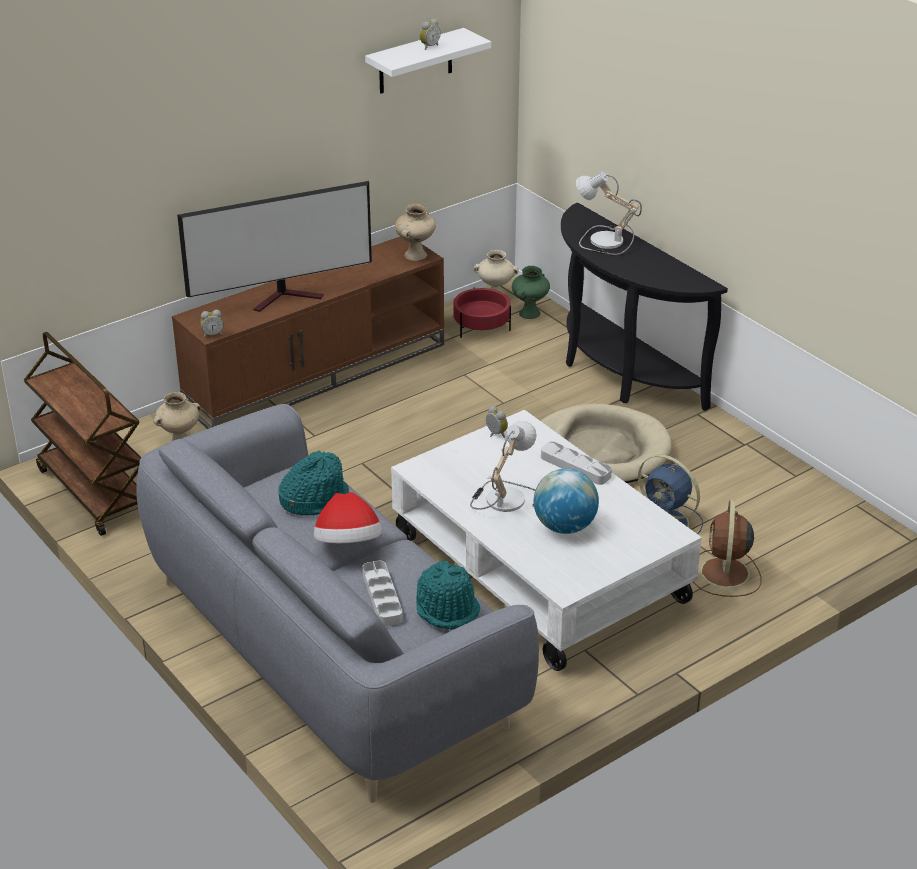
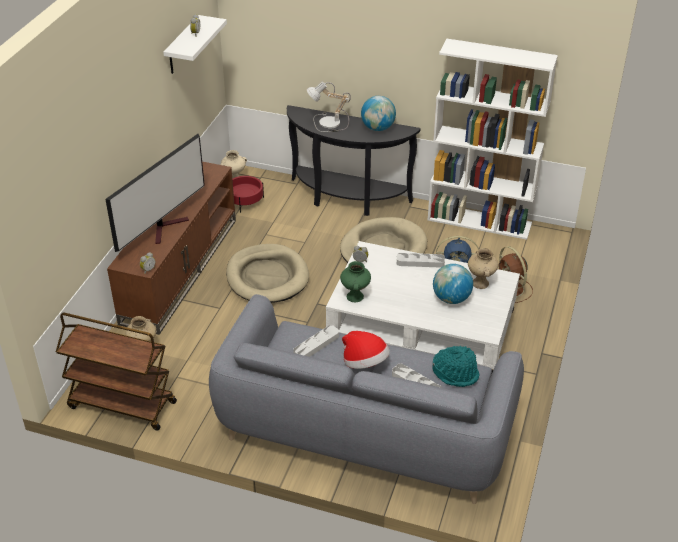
camera: 35 degrees left, 5 degrees up
turquoise hat [278,450,349,515] -> grey tray [293,325,339,357]
beige vase [395,204,436,261] -> beige vase moved to [468,248,498,289]
table lamp [470,421,536,512] -> none
green vase [512,266,550,319] -> green vase moved to [340,261,371,302]
none -> beige dog bed [226,244,309,303]
none -> globe [361,96,396,131]
none -> white bookcase [428,39,558,240]

